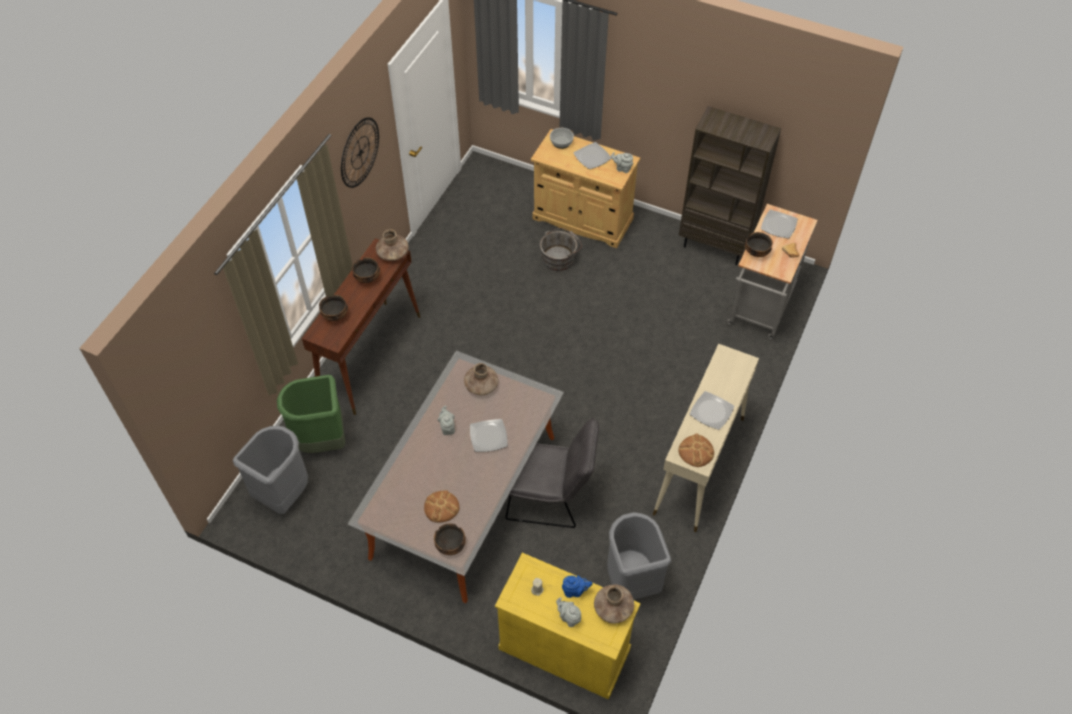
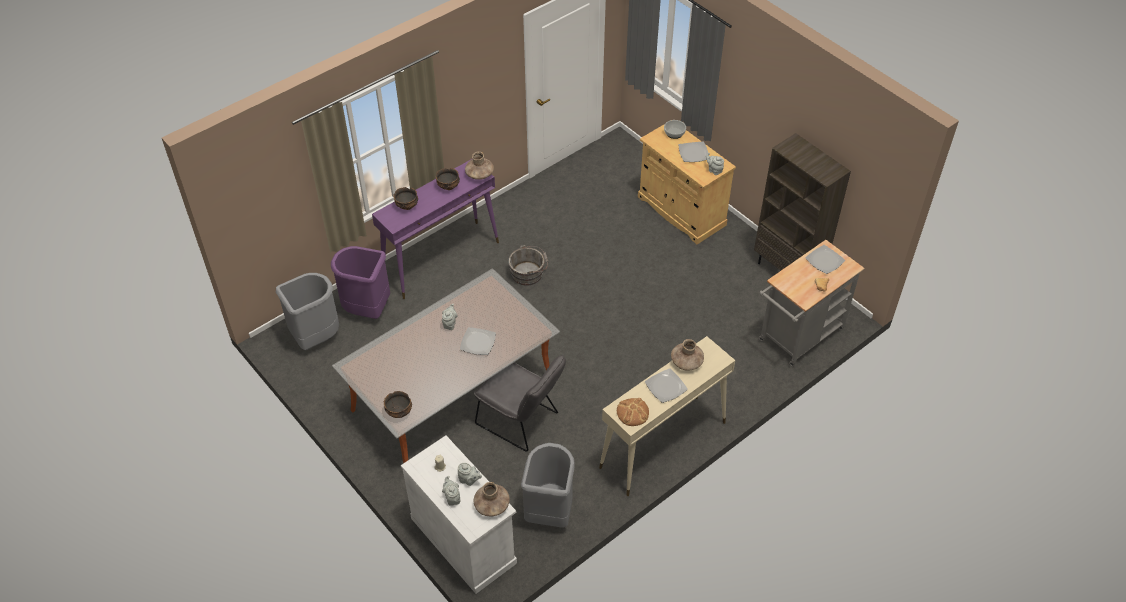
camera: 25 degrees right, 5 degrees down
green trash can [277,375,345,453] -> purple trash can [331,246,390,319]
brown console table [302,238,420,415] -> purple console table [372,159,499,299]
wall clock [341,117,379,188] -> none
bread [424,490,459,522] -> none
brown vase [464,363,498,395] -> brown vase moved to [671,339,704,371]
yellow cabinet [495,553,641,700] -> white cabinet [401,435,517,594]
grey bucket [539,228,582,271] -> grey bucket moved to [508,245,549,286]
blue teapot [562,575,593,598] -> grey teapot [458,463,482,486]
bowl [745,232,773,257] -> none

